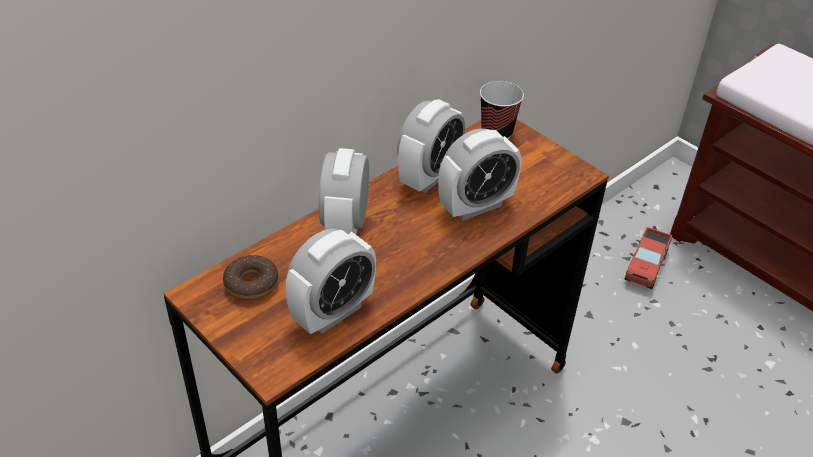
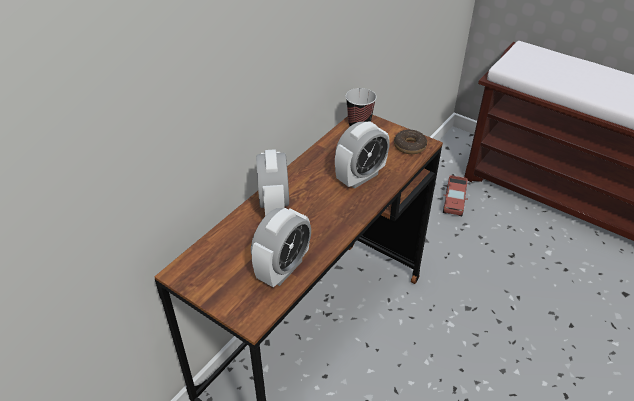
camera: 10 degrees left, 0 degrees up
donut [223,255,278,301] -> donut moved to [394,130,427,154]
alarm clock [397,99,465,193] -> none

